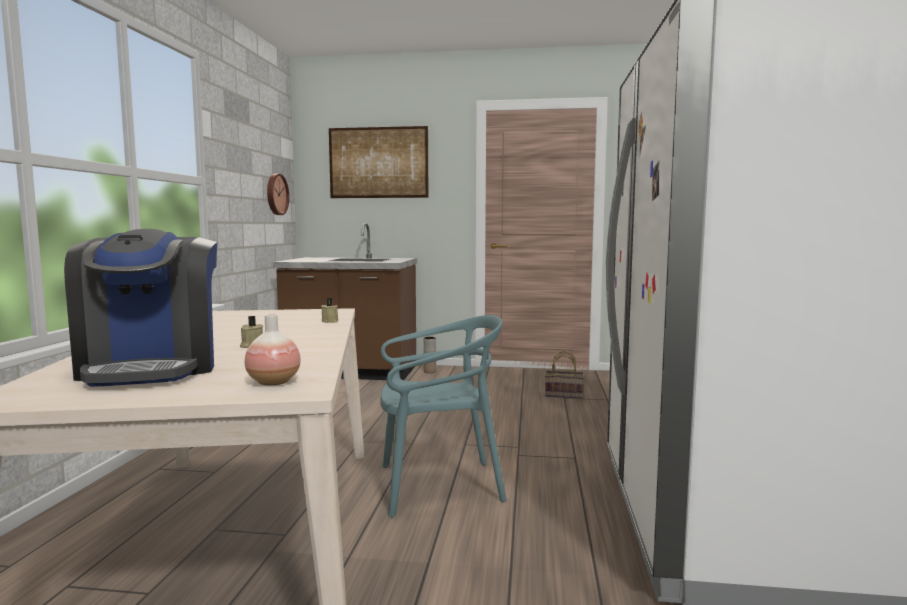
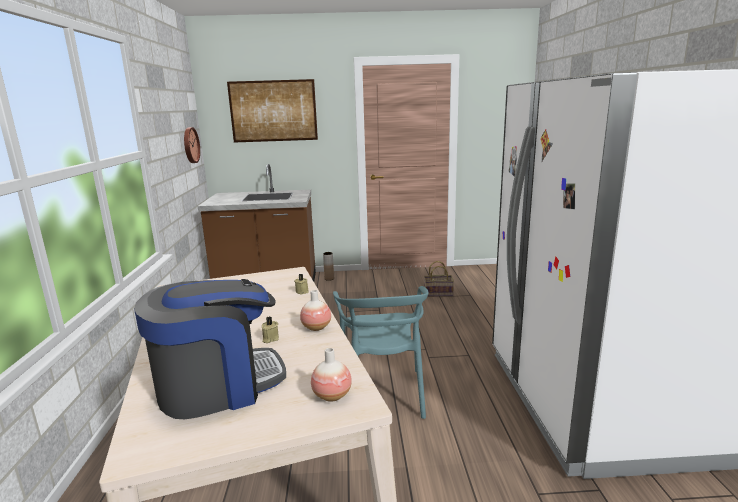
camera: 10 degrees left, 10 degrees up
coffee machine [64,229,217,387] -> coffee machine turned 90 degrees counterclockwise [134,279,286,419]
turquoise chair [380,315,507,517] -> turquoise chair turned 105 degrees clockwise [333,286,429,419]
none -> vase [300,290,331,331]

